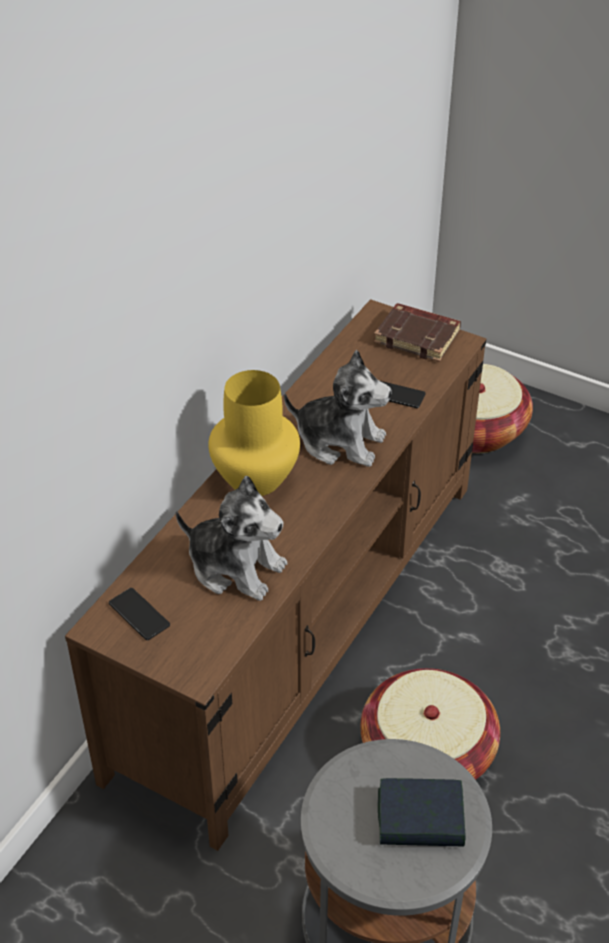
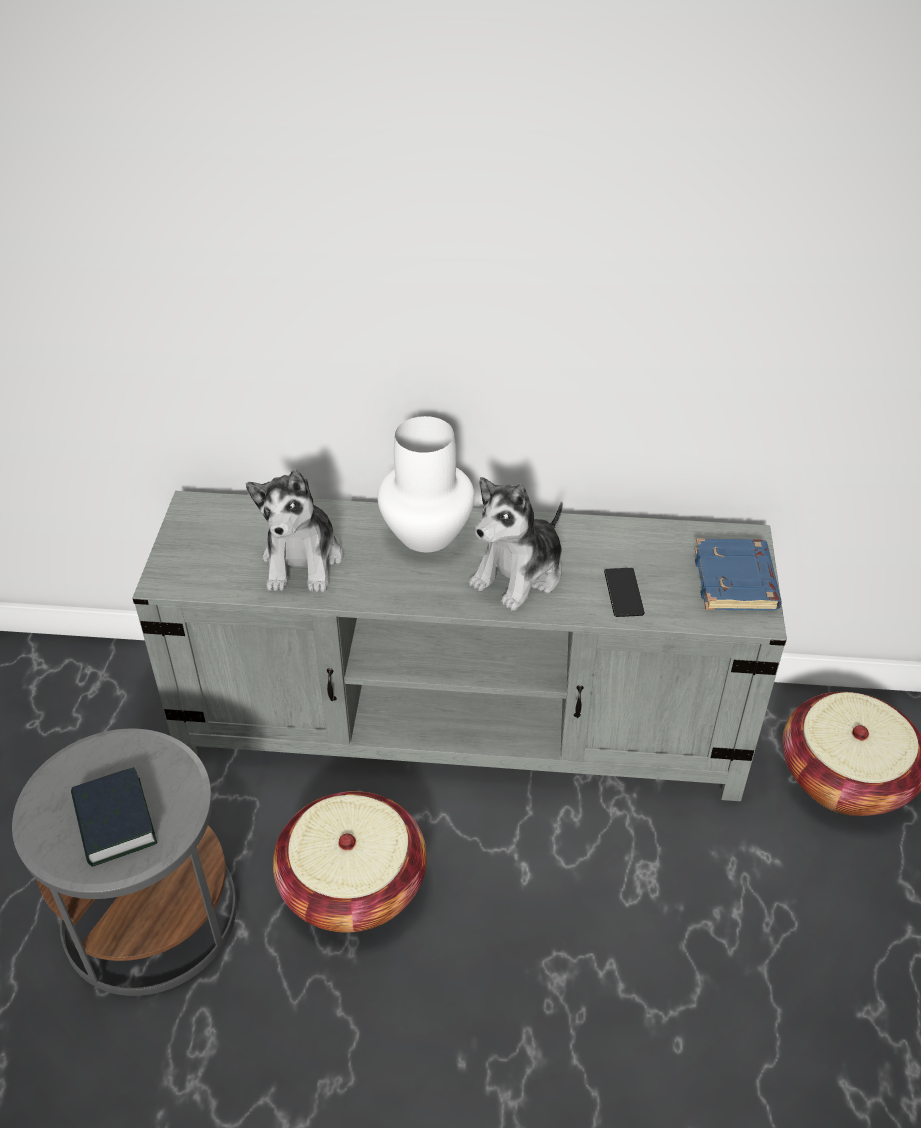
camera: 65 degrees right, 0 degrees up
brown tv stand [65,299,486,851] -> grey tv stand [132,491,787,801]
phone [109,588,170,640] -> none
yellow vase [208,370,300,496] -> white vase [377,416,475,552]
plush toy [284,350,392,467] -> plush toy turned 45 degrees clockwise [469,477,563,611]
brown book [374,303,461,362] -> blue book [695,539,782,611]

